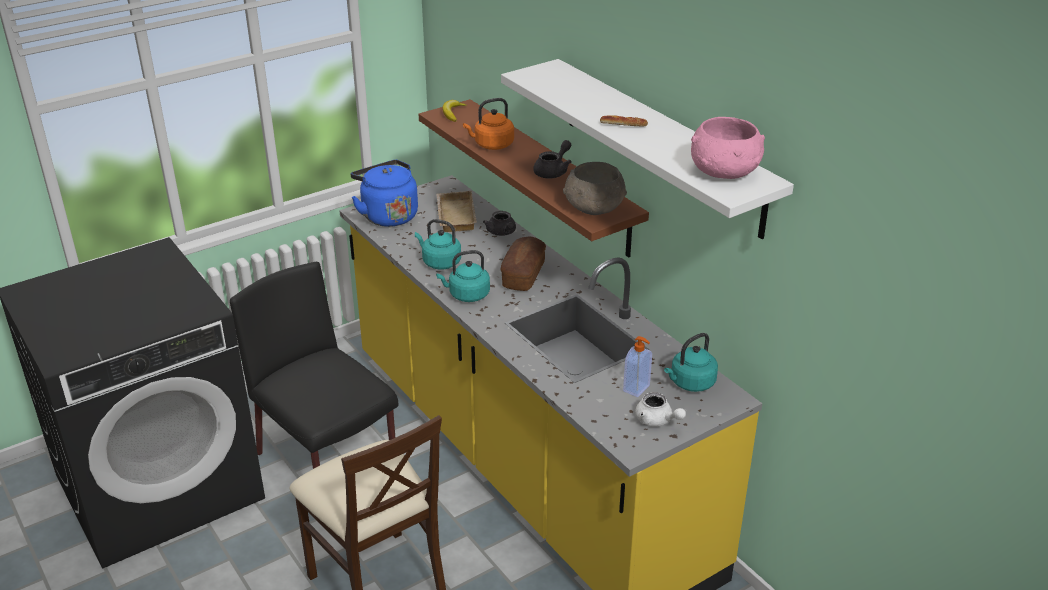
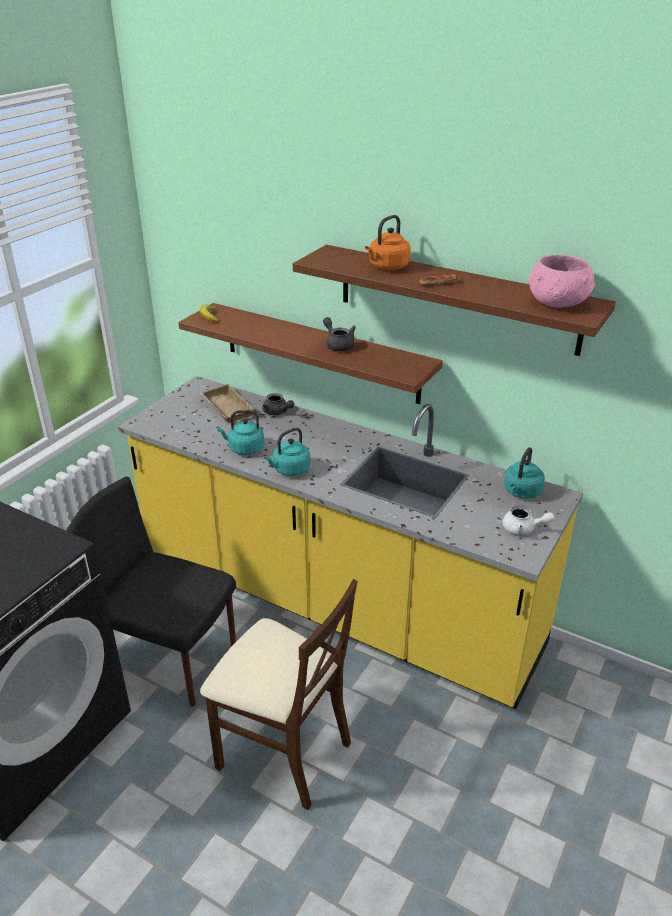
camera: 25 degrees left, 0 degrees up
blue kettle [350,160,418,227] -> none
orange kettle [463,98,514,150] -> orange kettle moved to [365,215,411,270]
bread [500,236,546,291] -> none
white shelf [501,59,794,239] -> brown shelf [293,245,616,356]
grey teapot [533,140,572,179] -> grey teapot turned 45 degrees counterclockwise [323,317,356,351]
grey bowl [563,162,627,215] -> none
soap dispenser [623,336,652,397] -> none

